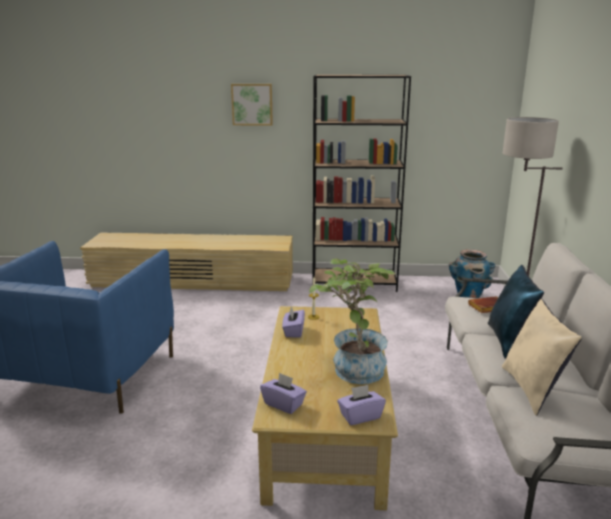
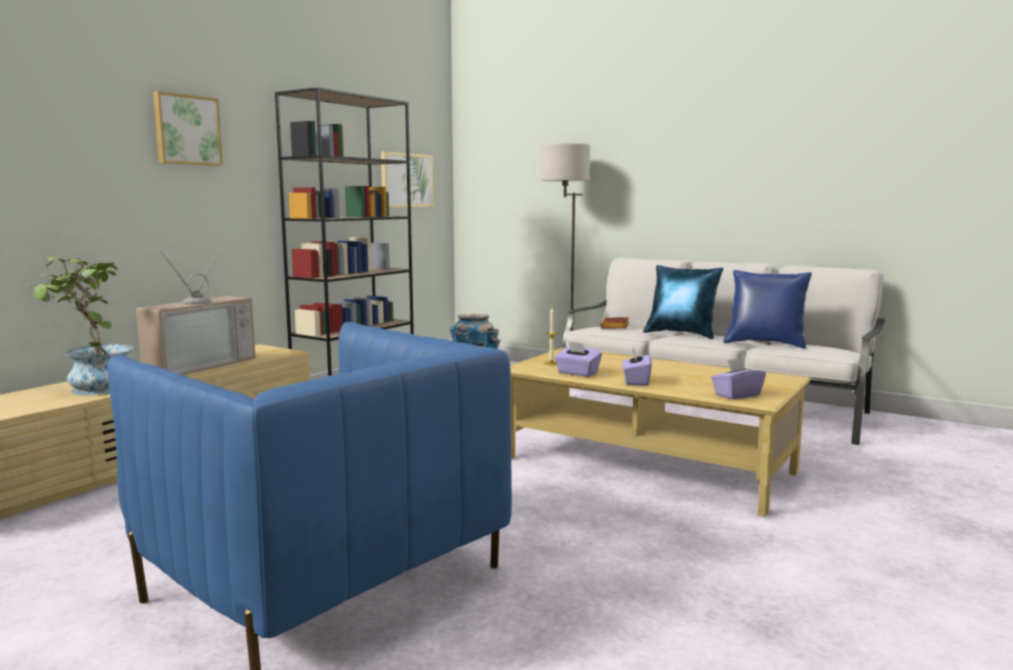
camera: 60 degrees left, 10 degrees down
potted plant [309,258,396,384] -> potted plant moved to [23,256,134,395]
purple tissue box [337,385,386,425] -> purple tissue box moved to [622,347,652,386]
beige pillow [502,299,582,416] -> blue pillow [723,270,812,349]
none -> television [136,247,256,375]
none -> picture [381,152,434,207]

